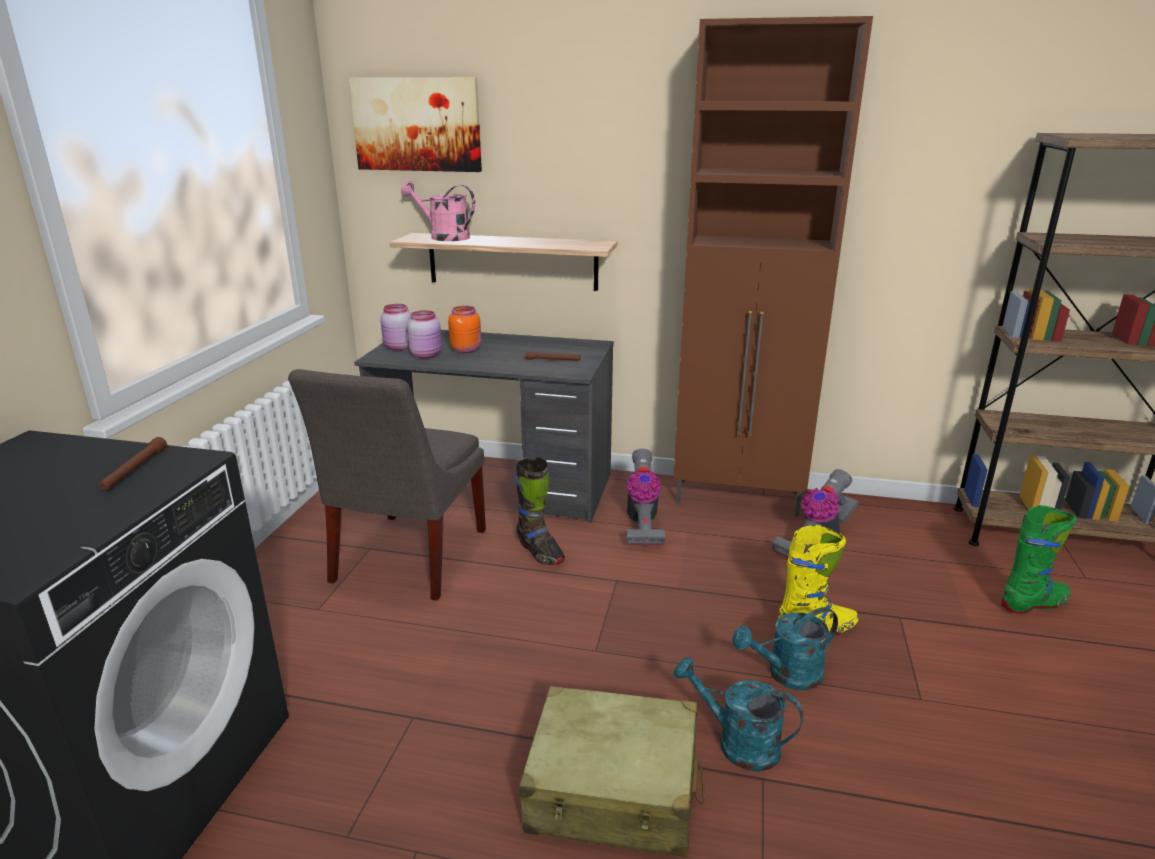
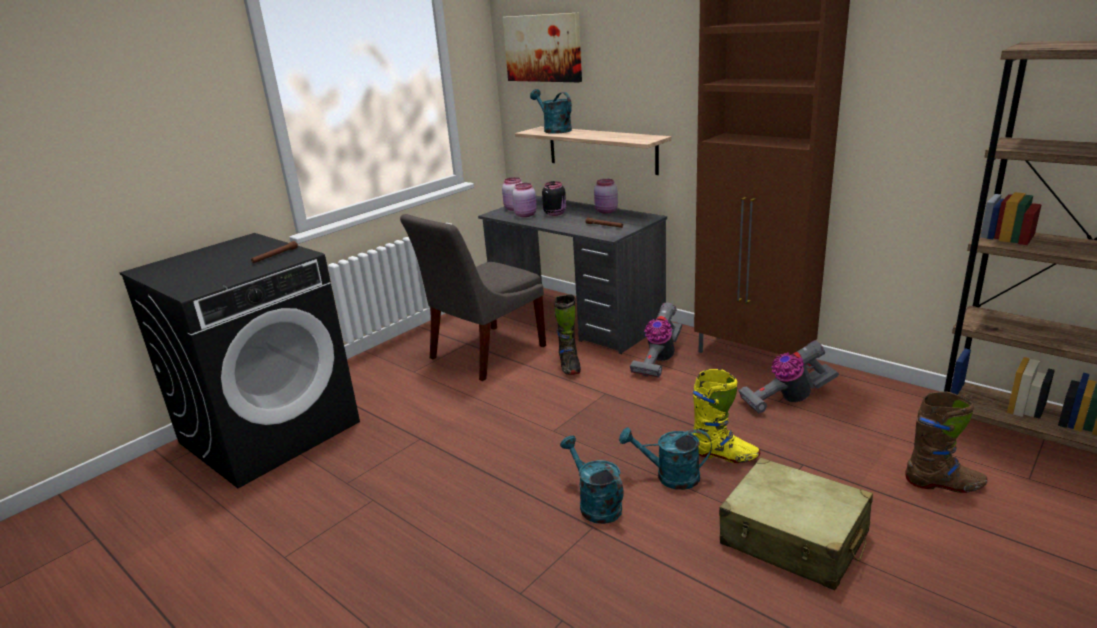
camera: 30 degrees right, 0 degrees up
pink watering can [401,181,475,241] -> turquoise watering can [530,89,572,134]
orange jar [448,306,481,353] -> black jar [542,181,566,216]
beige suitcase [519,686,705,857] -> beige suitcase moved to [719,457,873,590]
green boot [1001,505,1076,614] -> brown boot [905,392,988,493]
none -> pink jar [594,179,618,214]

